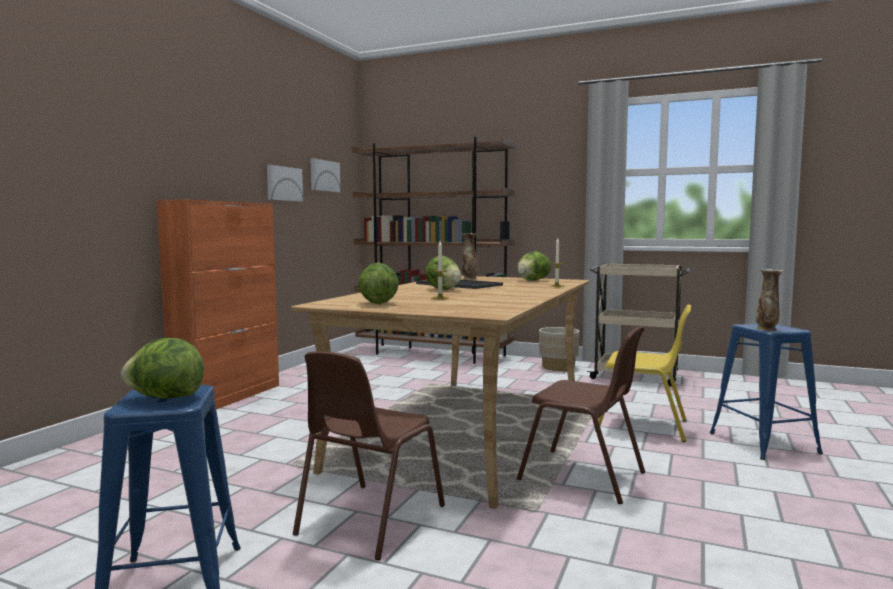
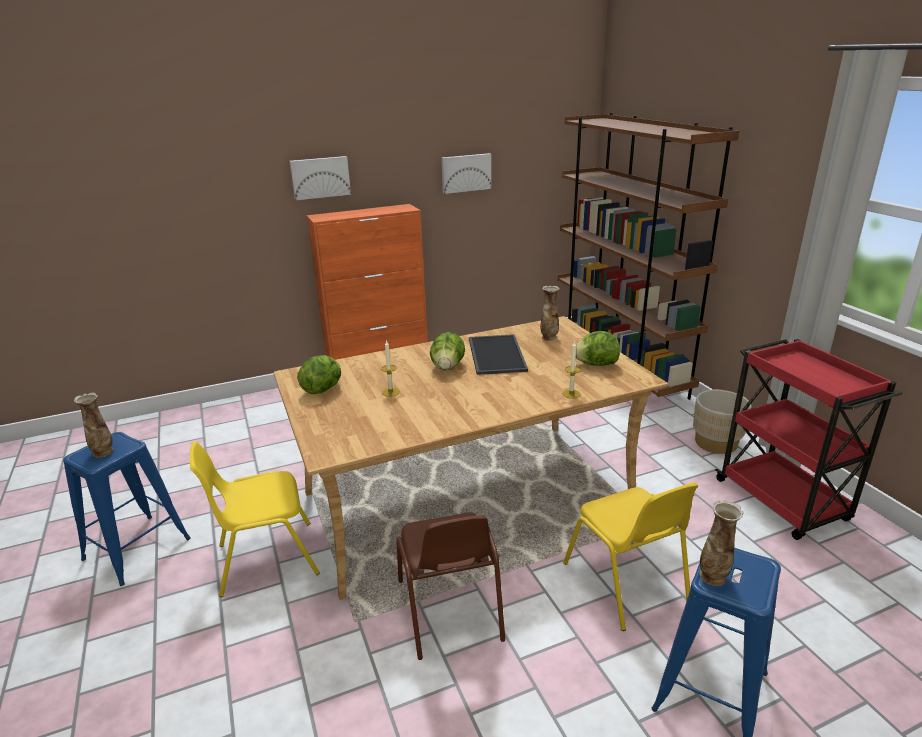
camera: 45 degrees right, 20 degrees up
lettuce [121,338,204,399] -> vase [74,393,113,457]
brown chair [293,351,445,560] -> yellow chair [190,442,320,597]
picture [310,158,340,192] -> picture moved to [289,156,351,200]
beige cart [587,263,690,387] -> red cart [715,339,903,540]

